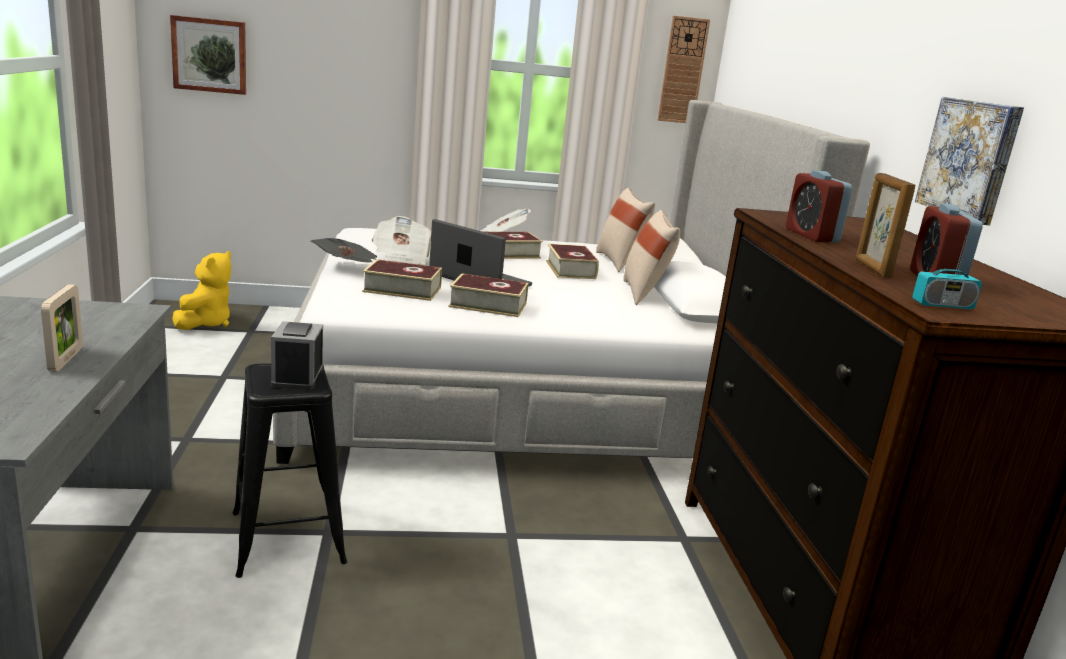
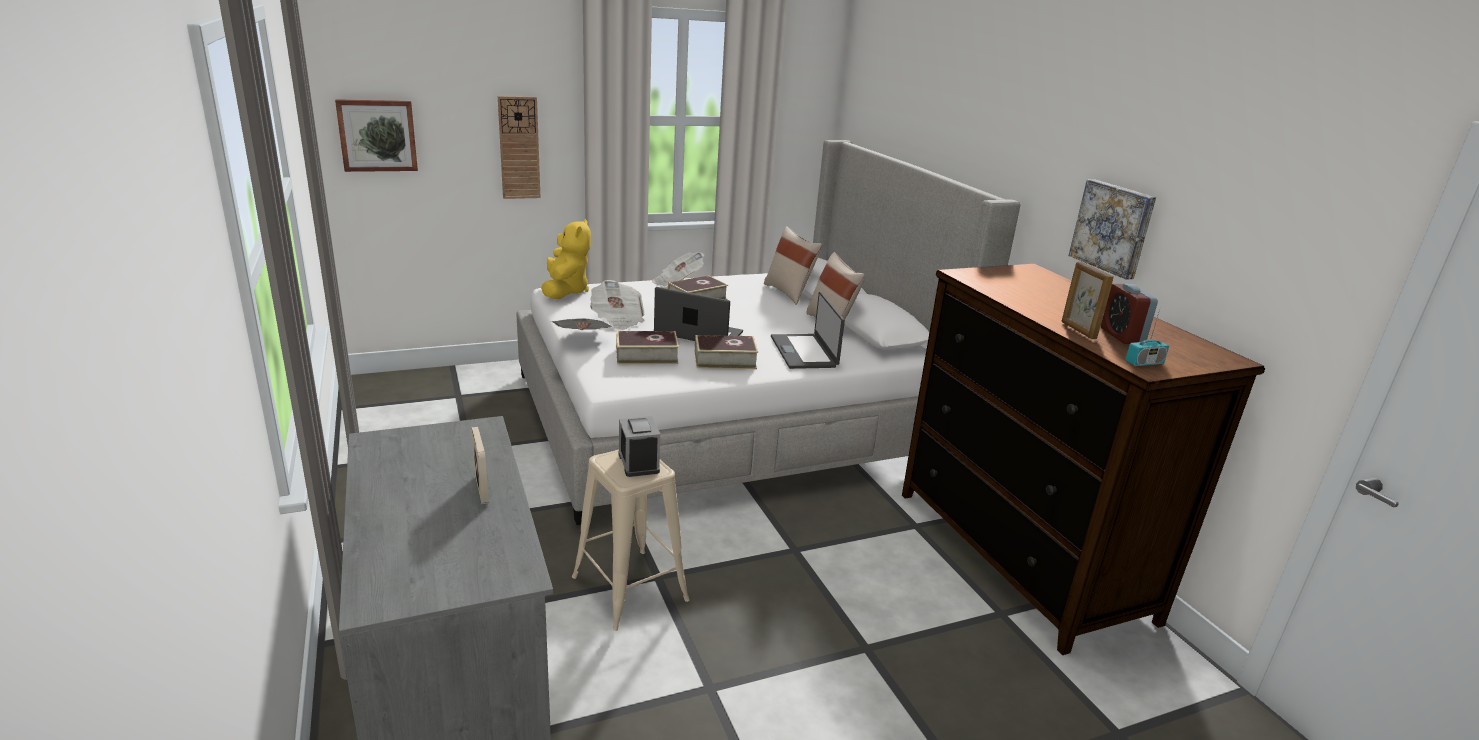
camera: 15 degrees left, 5 degrees up
yellow plush toy [172,251,231,330] -> yellow plush toy moved to [541,219,591,299]
black stool [233,364,347,578] -> beige stool [572,449,690,631]
book [546,244,599,279] -> none
wall clock [658,16,710,123] -> wall clock moved to [498,96,540,199]
alarm clock [786,171,852,242] -> none
none -> laptop [771,292,845,369]

